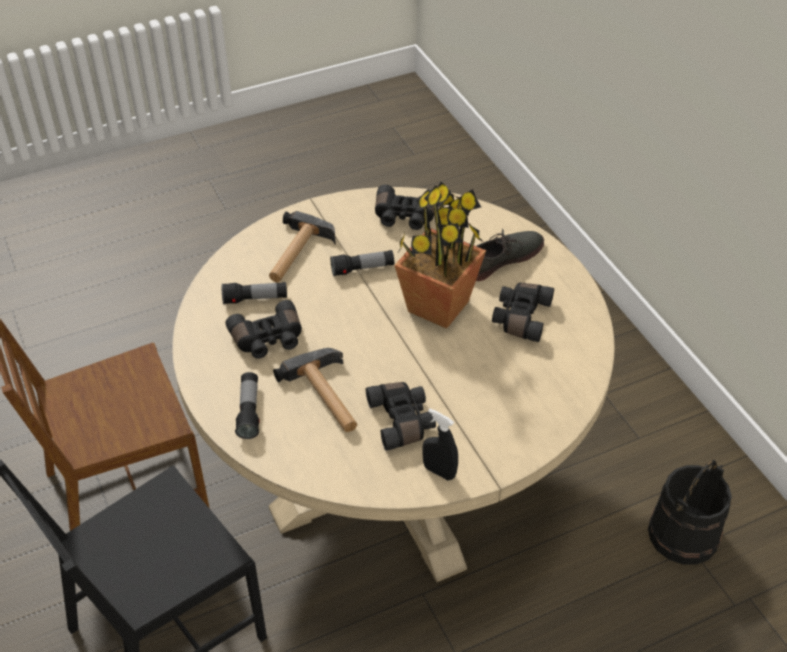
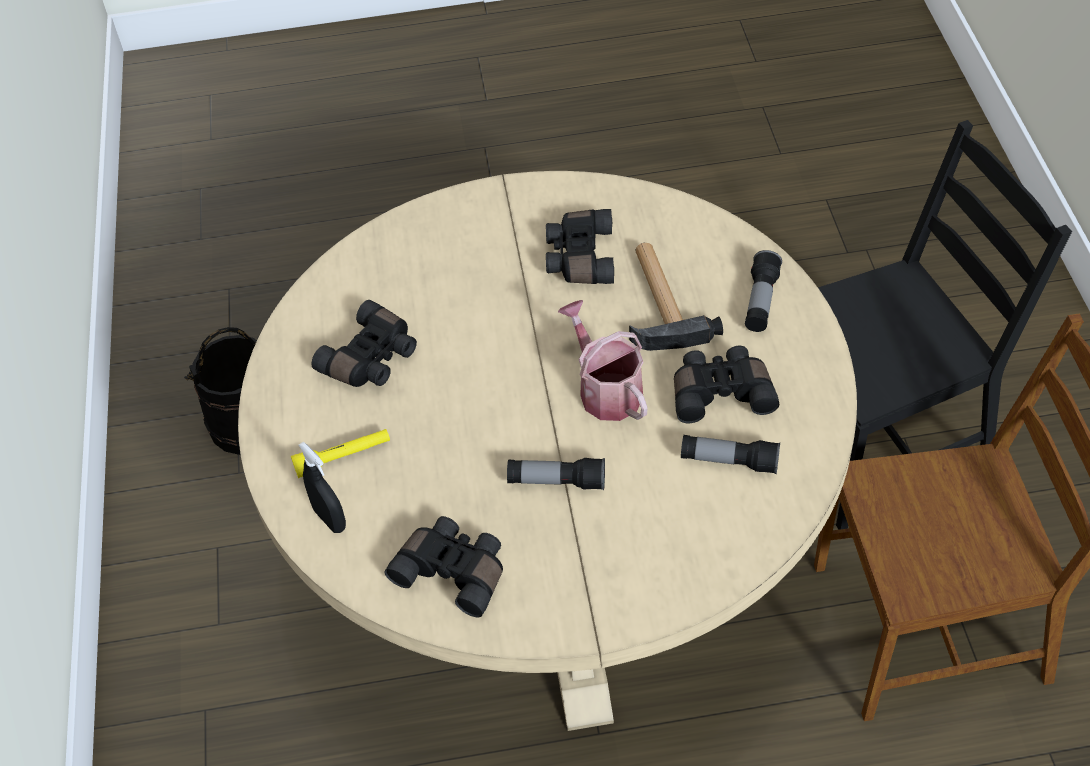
camera: 160 degrees left, 5 degrees up
hammer [269,211,335,283] -> none
potted plant [394,182,486,329] -> none
black spray bottle [422,409,458,480] -> black spray bottle moved to [298,441,346,533]
grey shoe [476,228,544,281] -> yellow flashlight [291,429,390,478]
none -> watering can [558,300,648,421]

